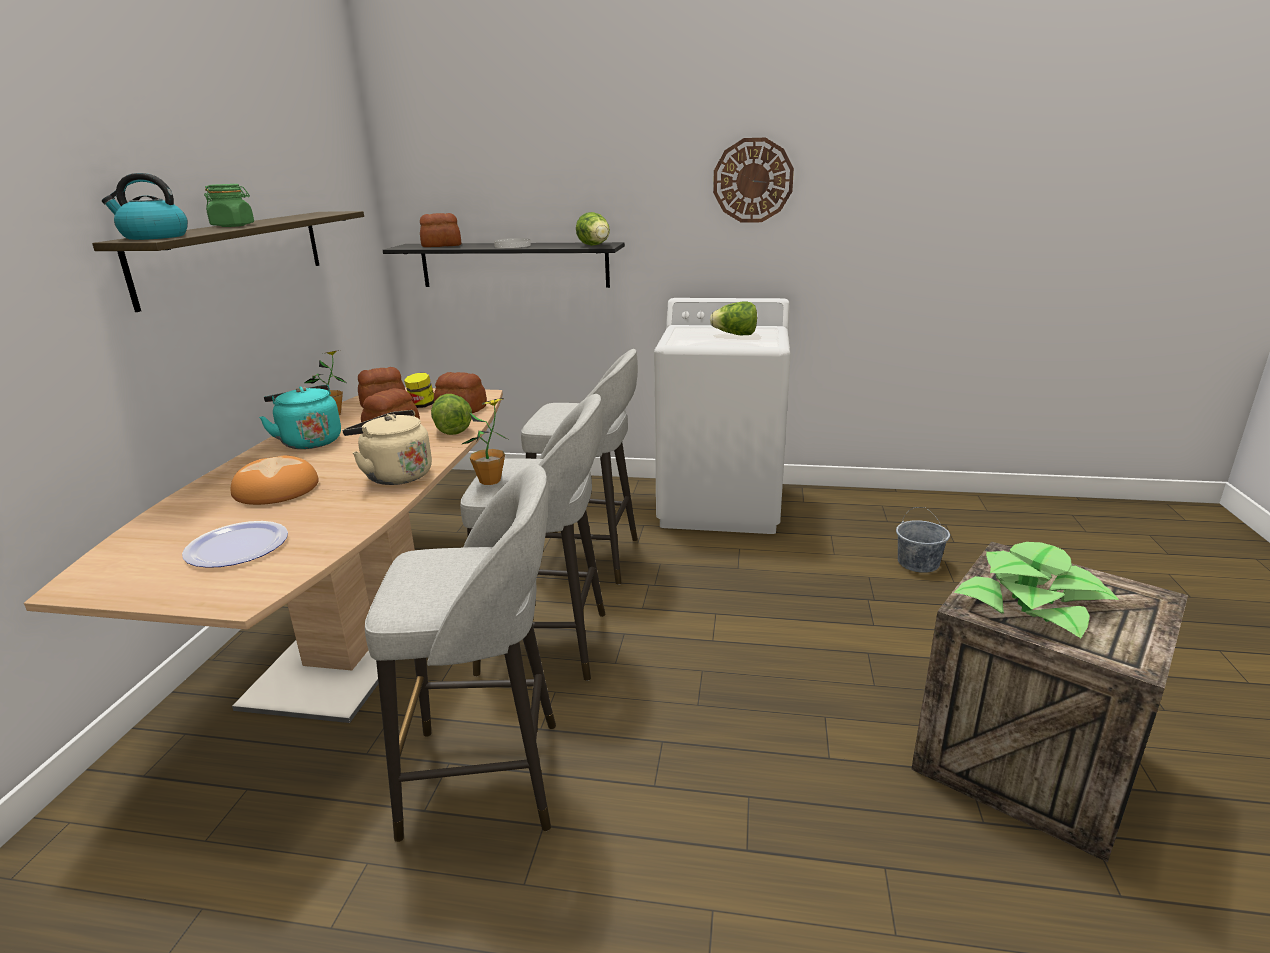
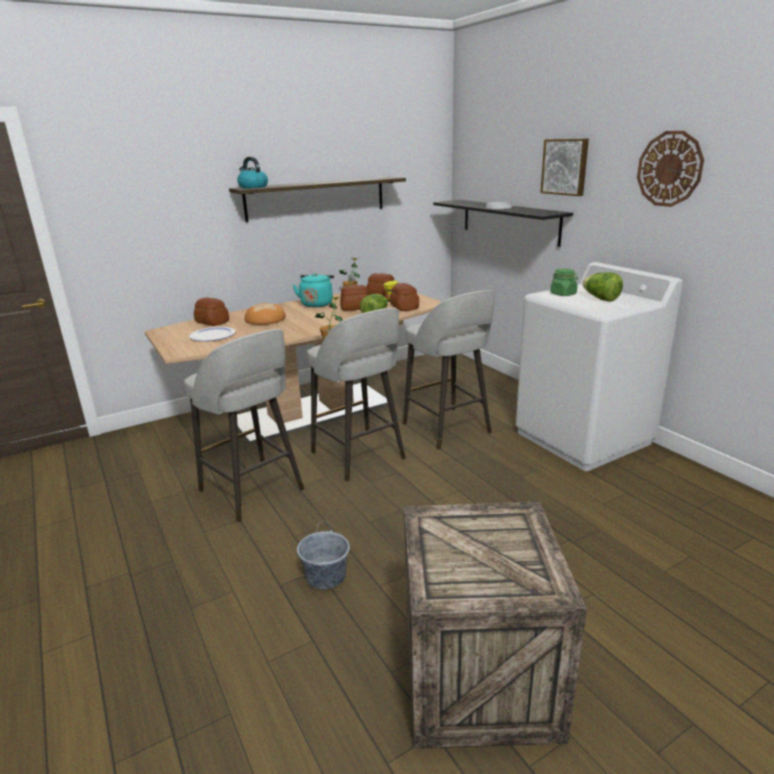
camera: 50 degrees right, 0 degrees up
green jar [204,184,254,227] -> green jar moved to [550,269,578,296]
beige kettle [342,410,432,485] -> none
bread [420,213,461,247] -> bread moved to [194,297,229,326]
lettuce [576,212,610,246] -> none
grey bucket [896,507,950,573] -> grey bucket moved to [297,521,350,589]
potted plant [954,542,1119,638] -> none
none -> picture [540,139,589,196]

